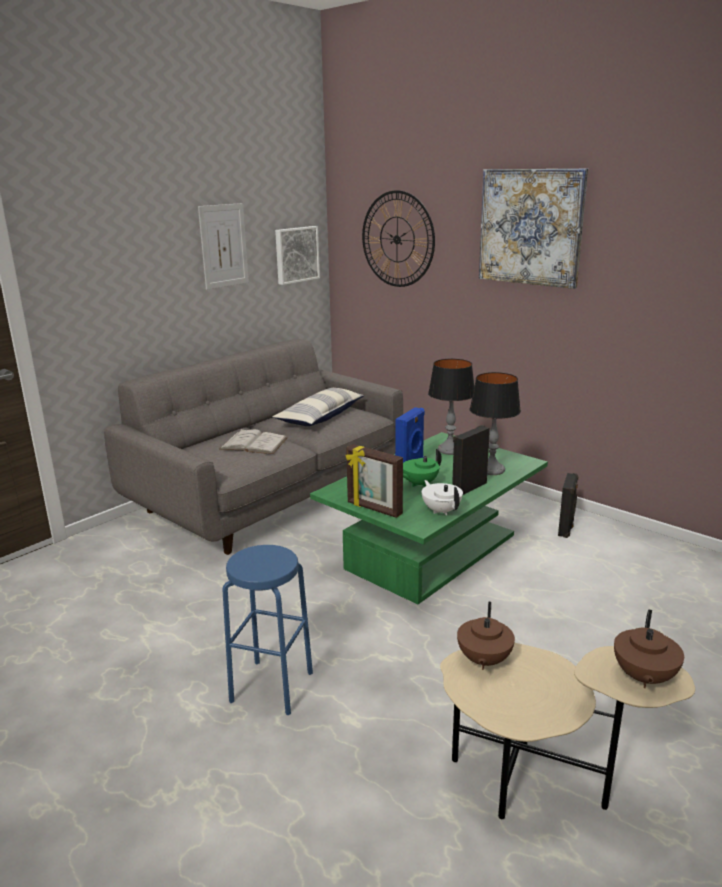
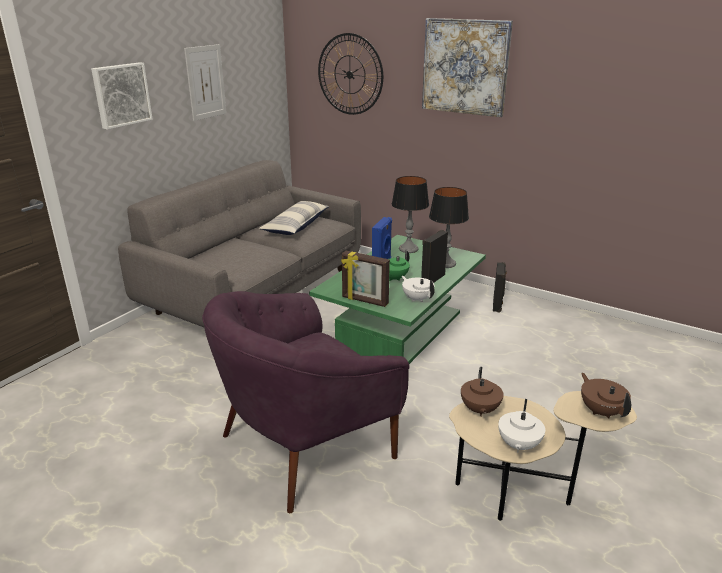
camera: 10 degrees left, 5 degrees up
white book [219,429,288,454] -> none
blue stool [222,545,313,715] -> purple armchair [202,291,410,513]
picture [275,226,320,285] -> picture moved to [91,62,153,129]
brown teapot [614,610,684,688] -> brown teapot turned 150 degrees clockwise [581,373,631,418]
none -> white teapot [498,399,545,453]

